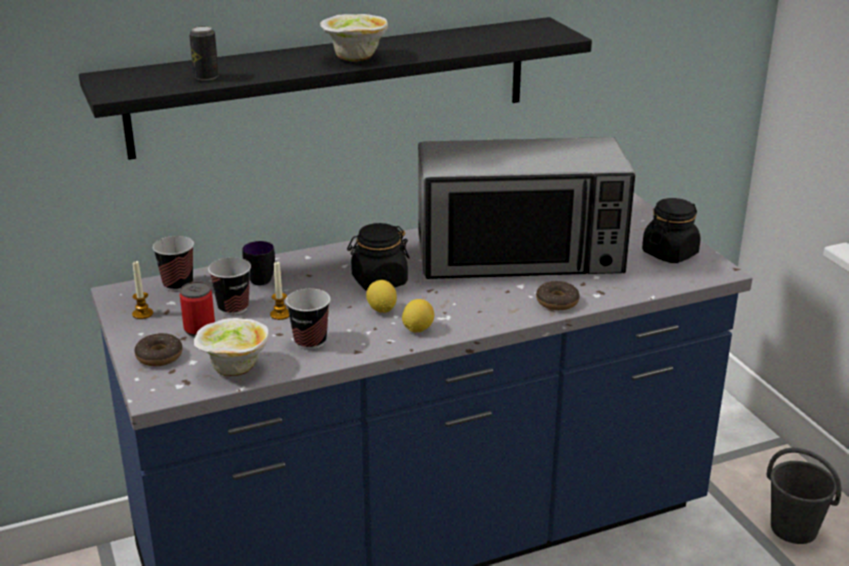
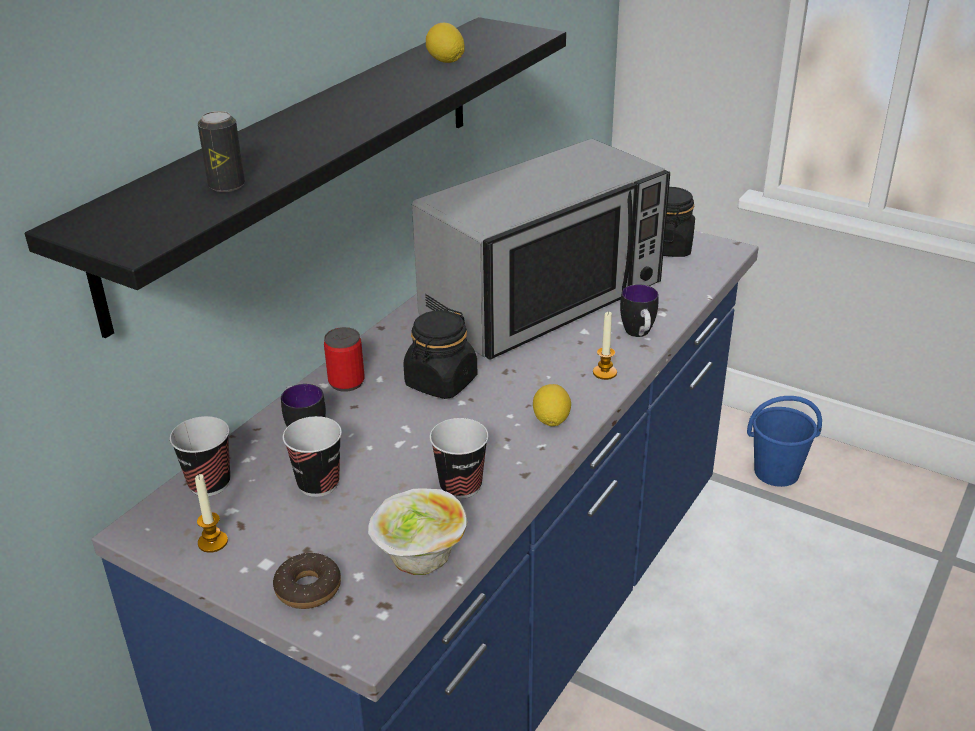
camera: 35 degrees left, 5 degrees up
can [180,282,215,337] -> can moved to [324,327,365,392]
candle [270,261,289,320] -> candle moved to [593,311,617,380]
bowl [320,14,388,62] -> none
lemon [366,280,397,313] -> lemon moved to [426,23,465,63]
donut [536,281,580,310] -> mug [620,284,659,337]
grey bucket [766,448,842,544] -> blue bucket [747,396,822,487]

